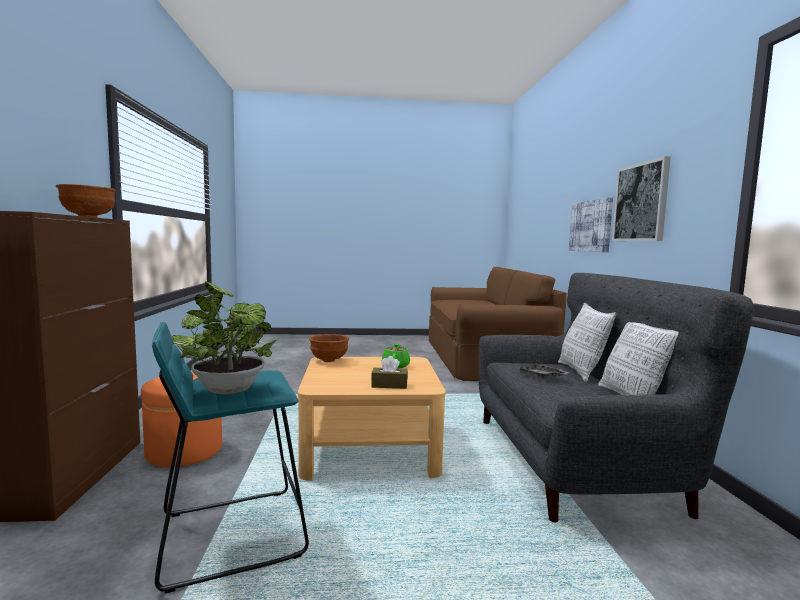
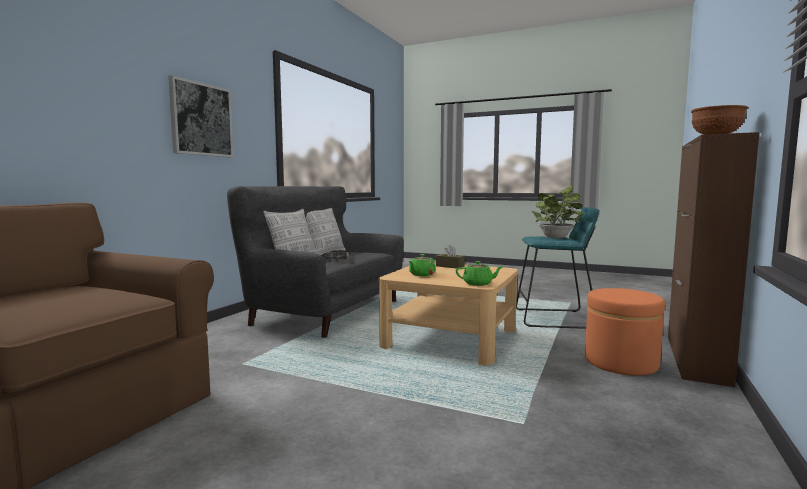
camera: 150 degrees left, 0 degrees up
brown bowl [309,334,349,362] -> green teapot [456,261,504,286]
picture [569,197,613,252] -> none

